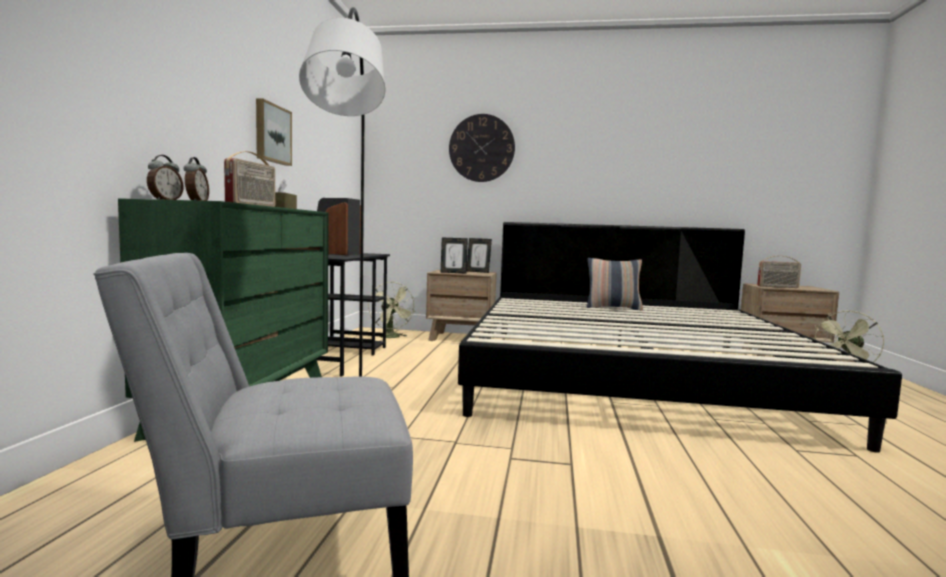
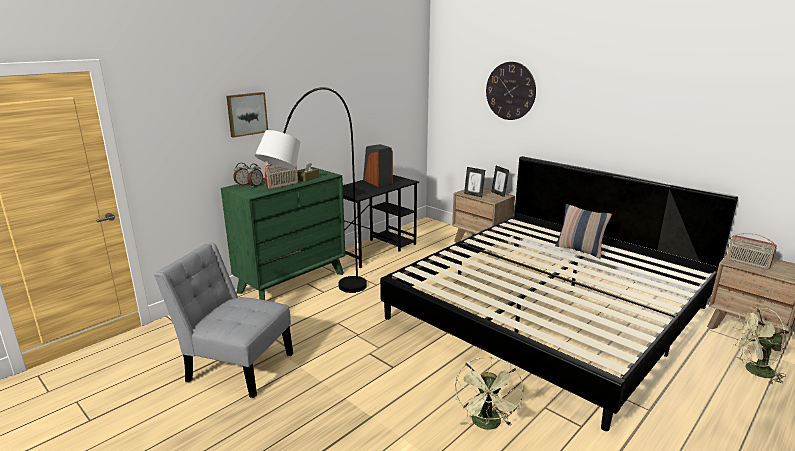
camera: 35 degrees right, 15 degrees up
picture [256,98,292,166] -> picture moved to [226,92,268,138]
green fan [368,282,415,339] -> green fan moved to [455,357,524,430]

